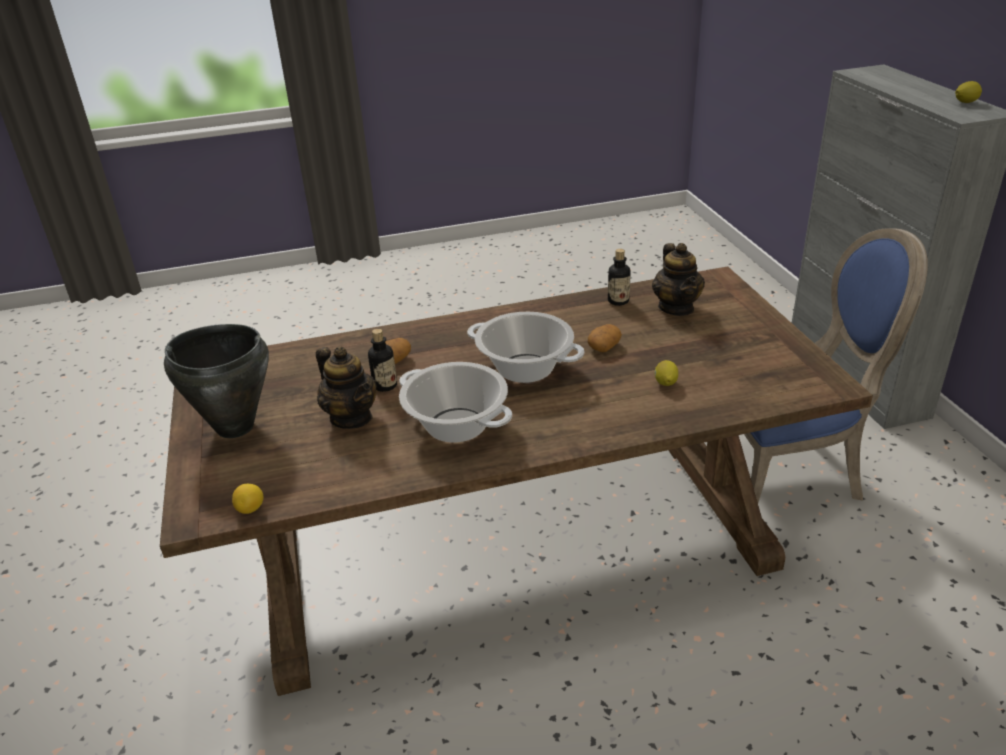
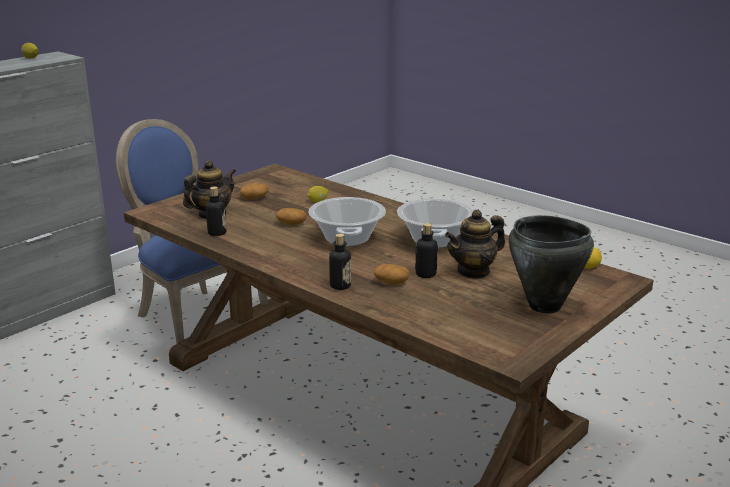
camera: 125 degrees left, 10 degrees down
teapot [316,346,377,429] -> teapot turned 135 degrees counterclockwise [445,209,505,279]
none -> potato [240,183,268,199]
none -> bottle [329,233,351,290]

